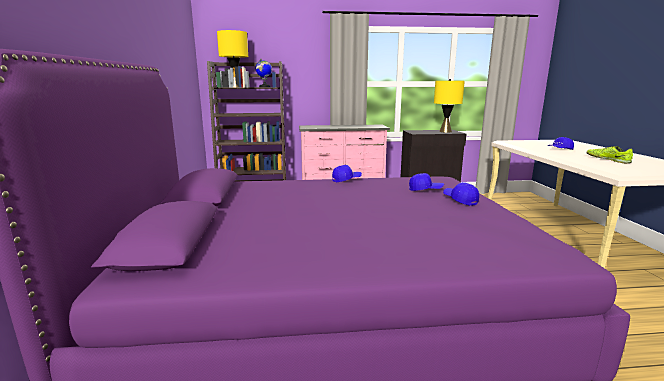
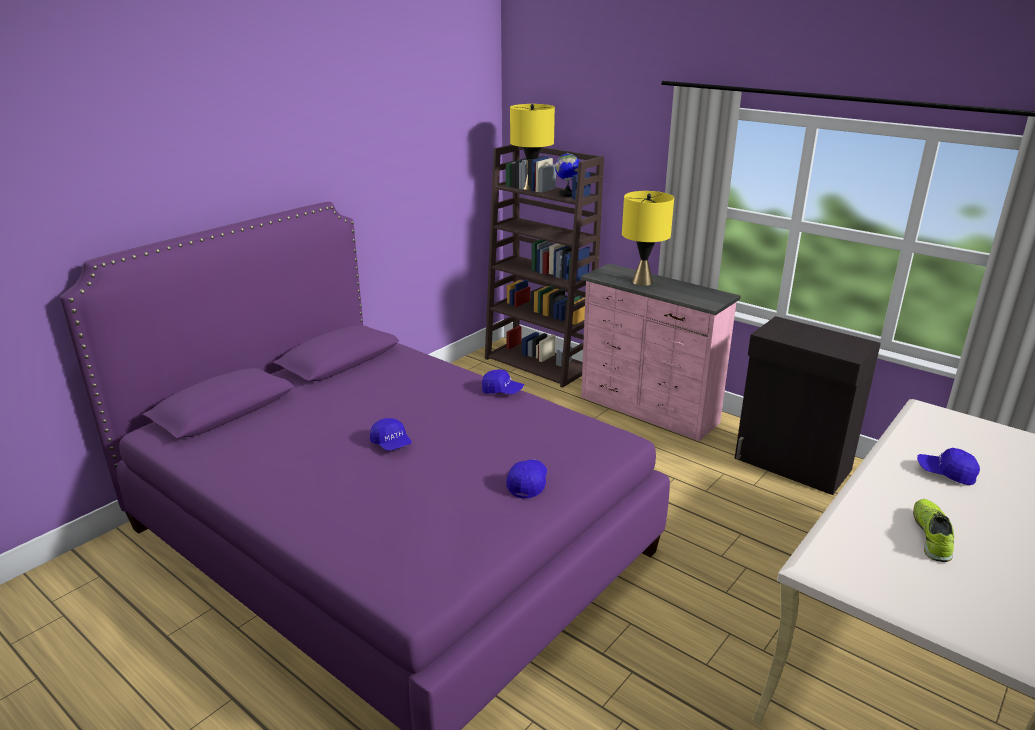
camera: 45 degrees right, 10 degrees up
blue cap [409,173,444,191] -> blue cap moved to [370,418,412,451]
yellow table lamp [434,79,465,133] -> yellow table lamp moved to [622,191,674,286]

